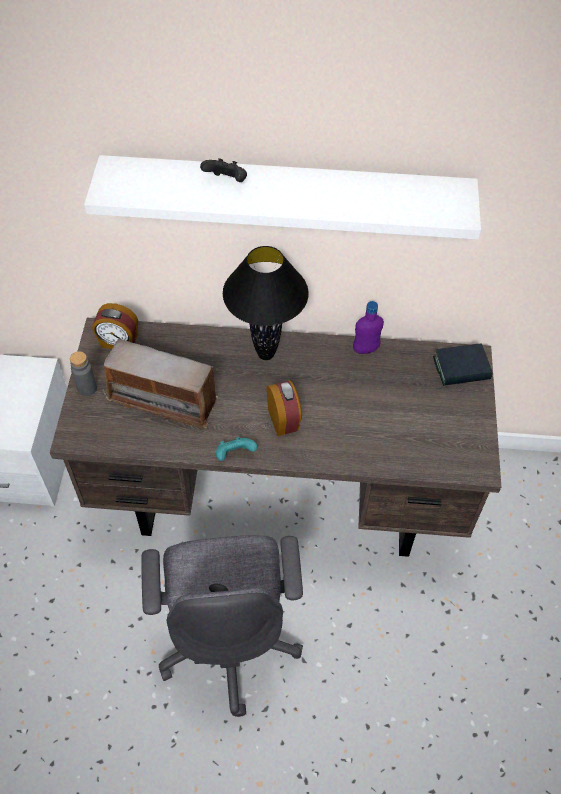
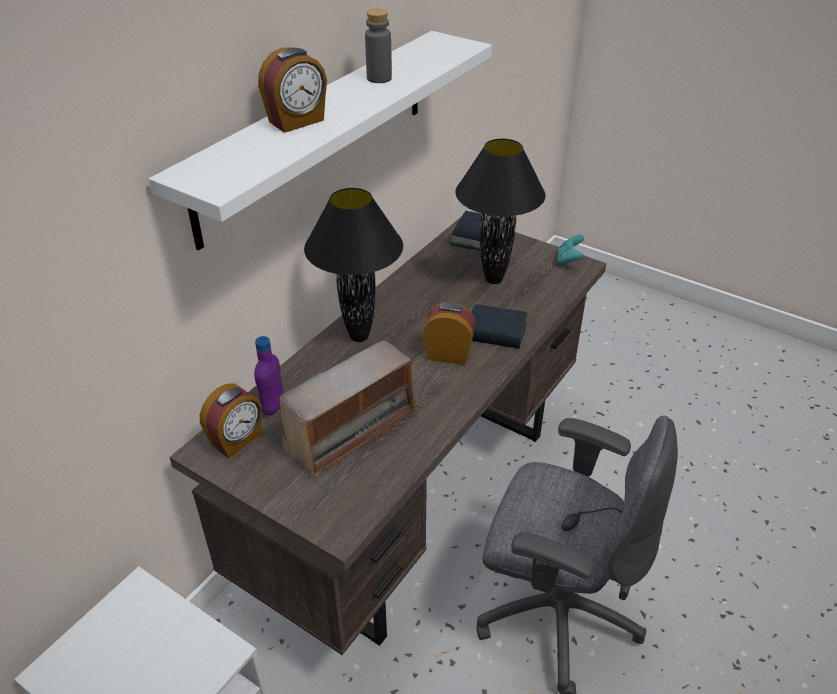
camera: 60 degrees left, 15 degrees down
grey bottle [70,351,97,396] -> grey bottle moved to [365,9,392,83]
black game controller [200,158,247,182] -> alarm clock [258,47,327,133]
turquoise game controller [216,437,257,461] -> turquoise game controller moved to [557,234,584,266]
purple bottle [353,301,384,354] -> purple bottle moved to [254,336,284,416]
none -> black table lamp [455,139,546,284]
none -> book [471,304,527,349]

